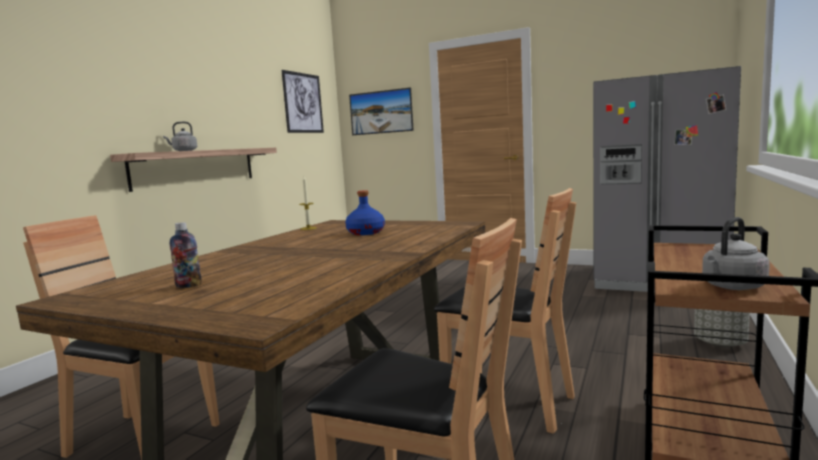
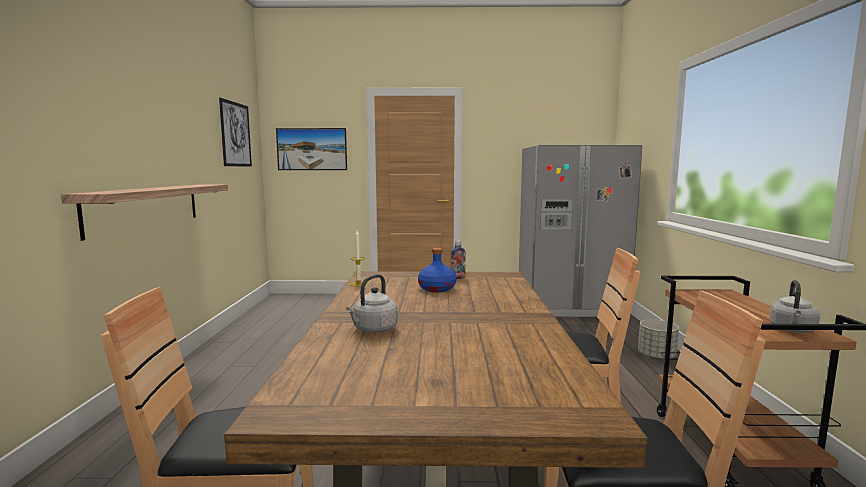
camera: 25 degrees left, 0 degrees up
grey kettle [163,122,197,151] -> grey kettle moved to [346,274,398,333]
bottle [169,222,201,288] -> bottle moved to [450,241,466,279]

